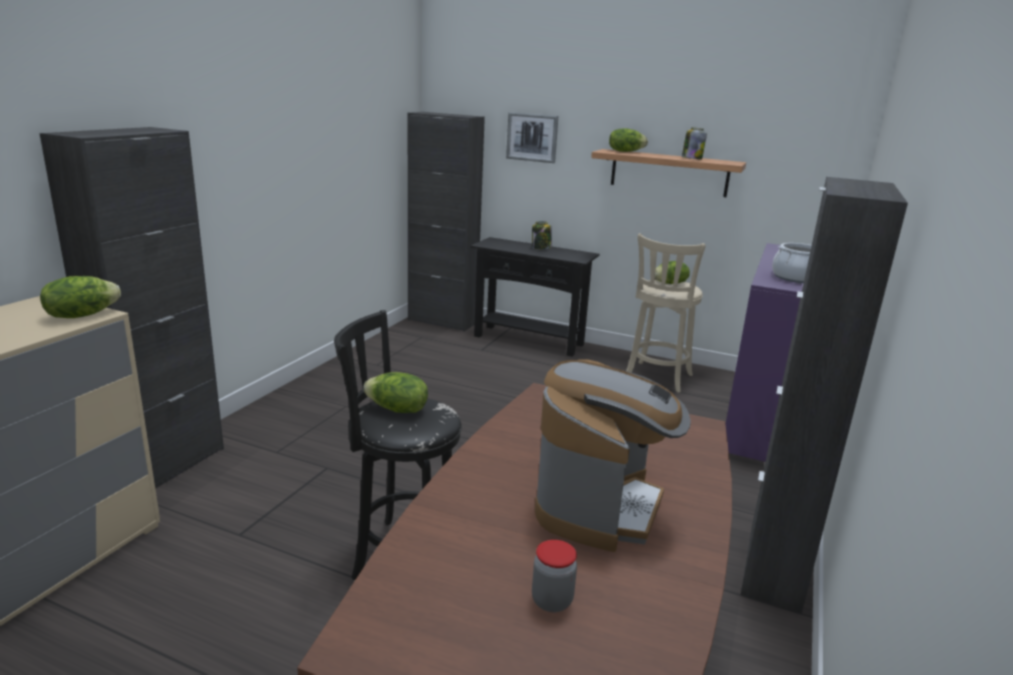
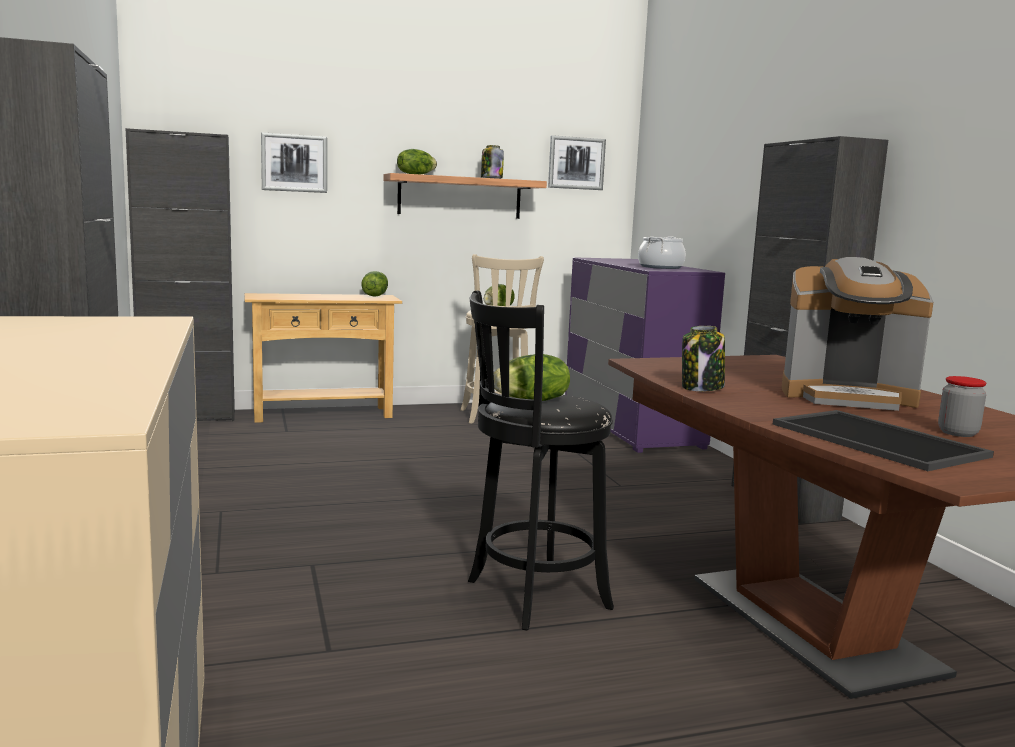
camera: 40 degrees left, 10 degrees down
lettuce [40,276,121,318] -> lettuce moved to [361,271,388,297]
black console table [470,237,600,357] -> beige console table [244,293,402,423]
jar [532,221,552,249] -> jar moved to [682,326,725,391]
coffee machine [535,359,691,552] -> coffee machine turned 120 degrees clockwise [782,257,933,411]
none -> picture [548,135,606,190]
none -> tray [772,410,994,471]

